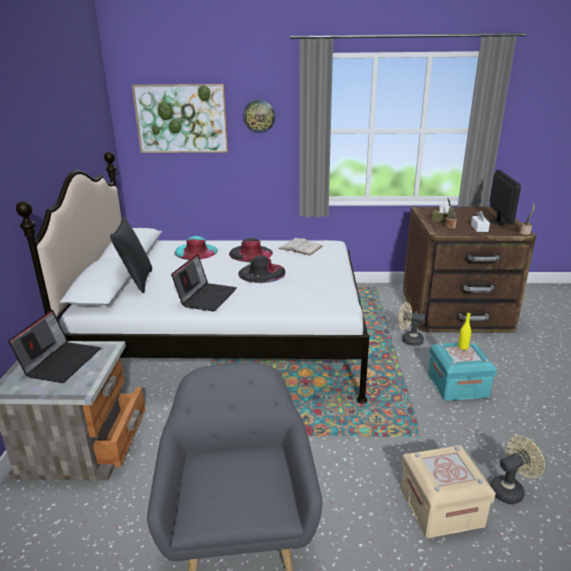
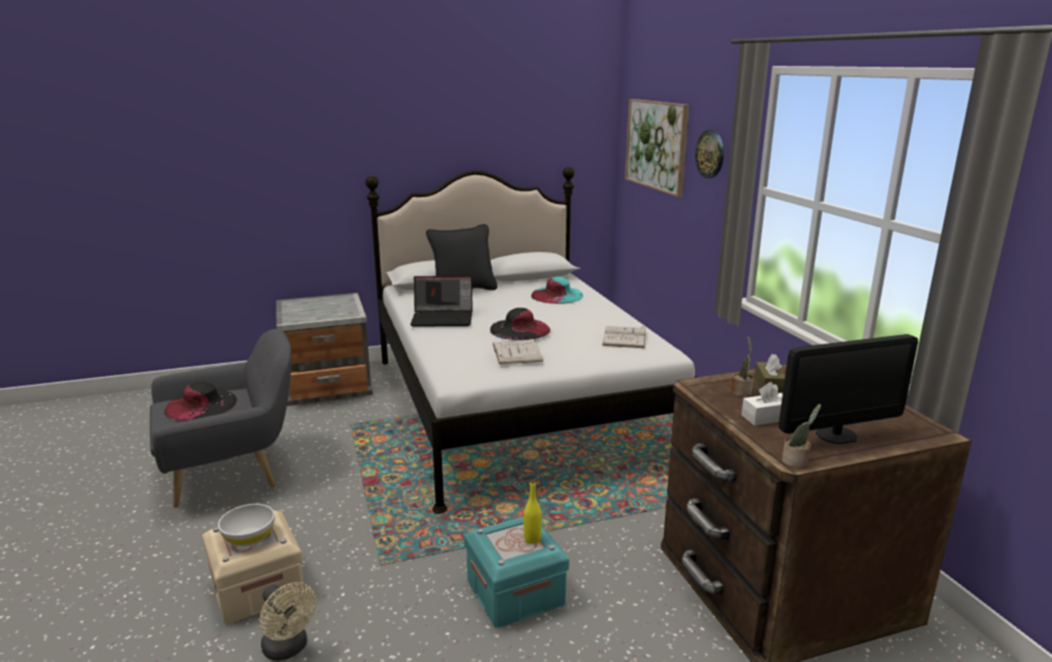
camera: 70 degrees right, 5 degrees down
laptop [8,310,101,383] -> none
black hat [229,238,273,262] -> black hat moved to [164,382,237,421]
beige fan [398,302,425,346] -> none
none -> white bowl [218,504,275,547]
none -> white book [492,340,543,364]

